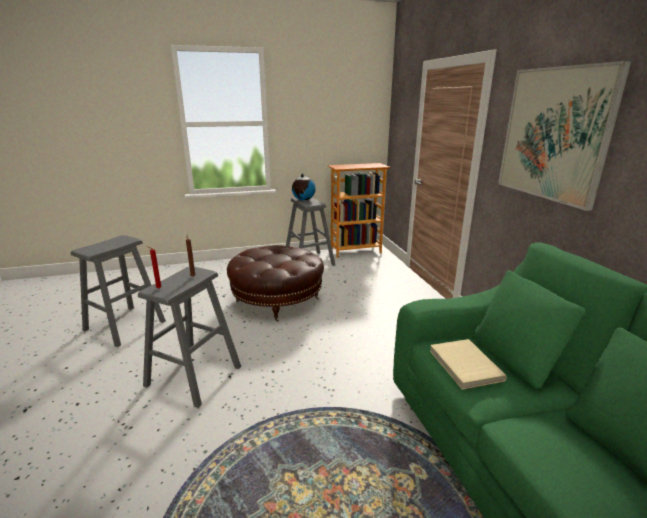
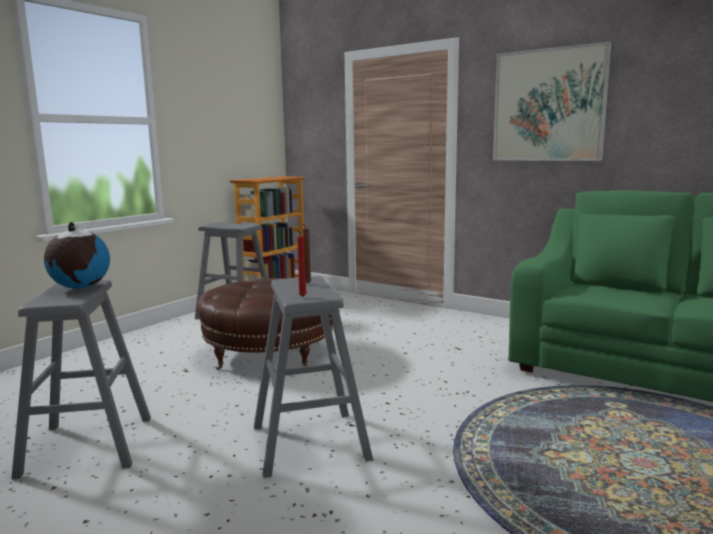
camera: 40 degrees left, 10 degrees down
globe [292,174,316,201] -> globe moved to [44,222,110,289]
beige book [430,339,507,389] -> none

